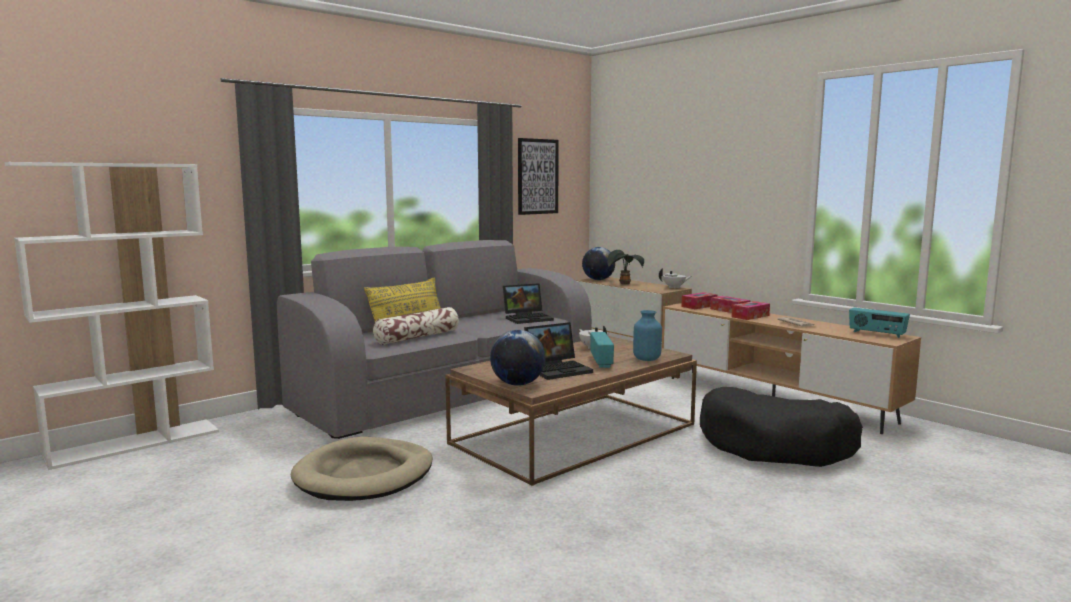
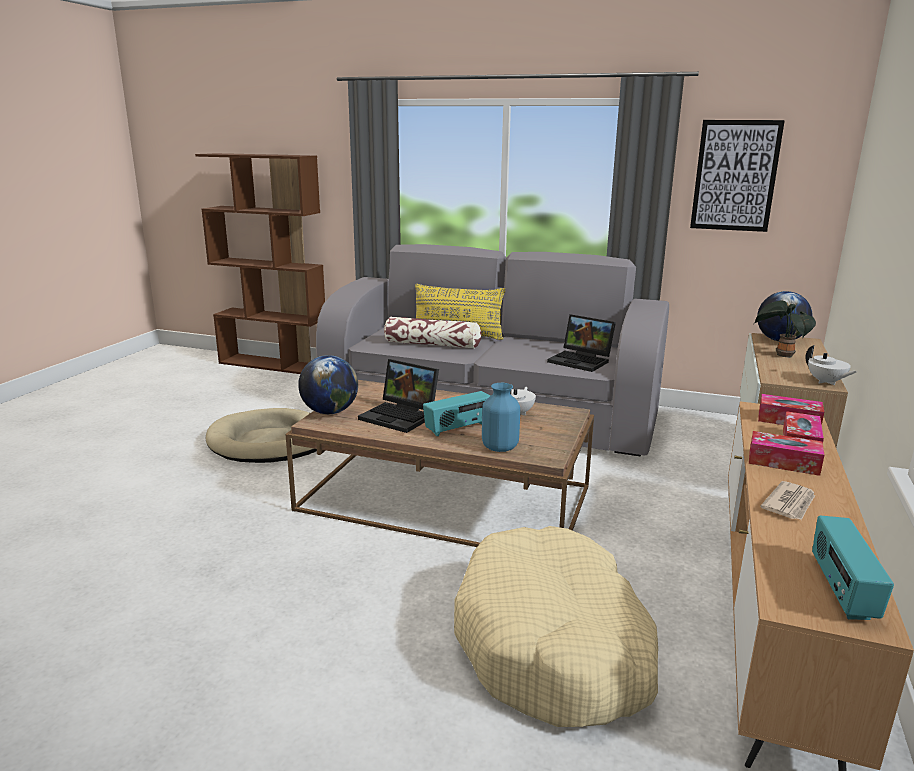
camera: 60 degrees right, 10 degrees up
white bookcase [5,162,219,470] -> brown bookcase [195,153,325,374]
black dog bed [700,387,863,467] -> beige dog bed [454,526,658,727]

